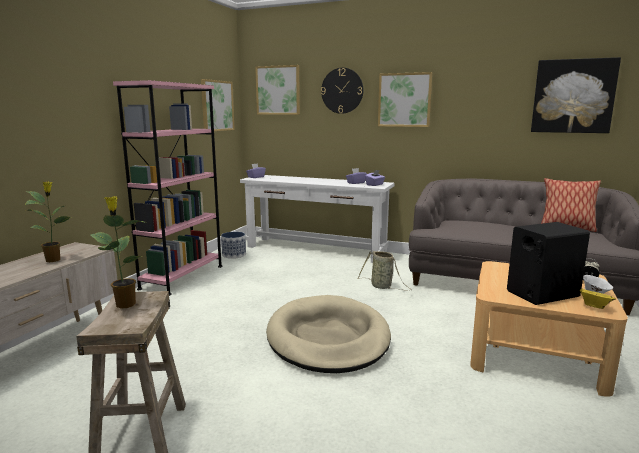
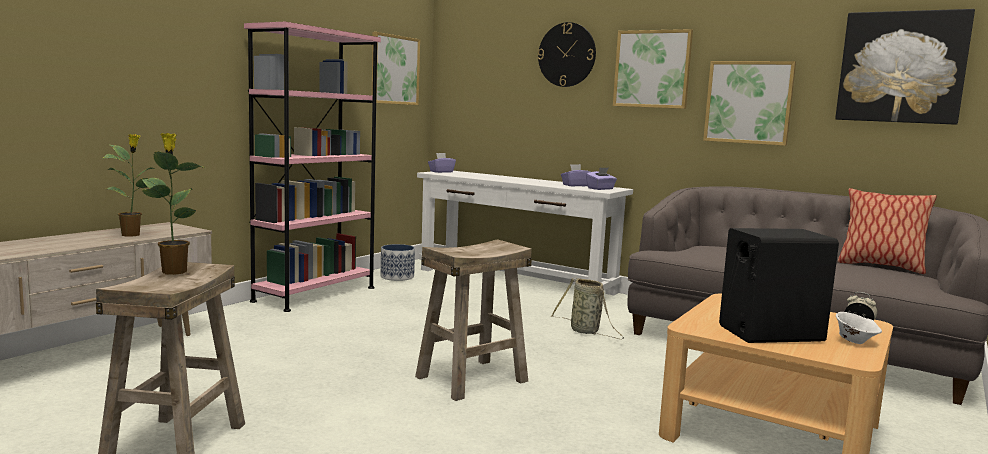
camera: 10 degrees right, 5 degrees down
picture [255,65,300,115] -> picture moved to [703,61,796,146]
beige dog bed [266,295,391,373] -> beige stool [415,239,532,401]
yellow bowl [580,289,616,309] -> none

